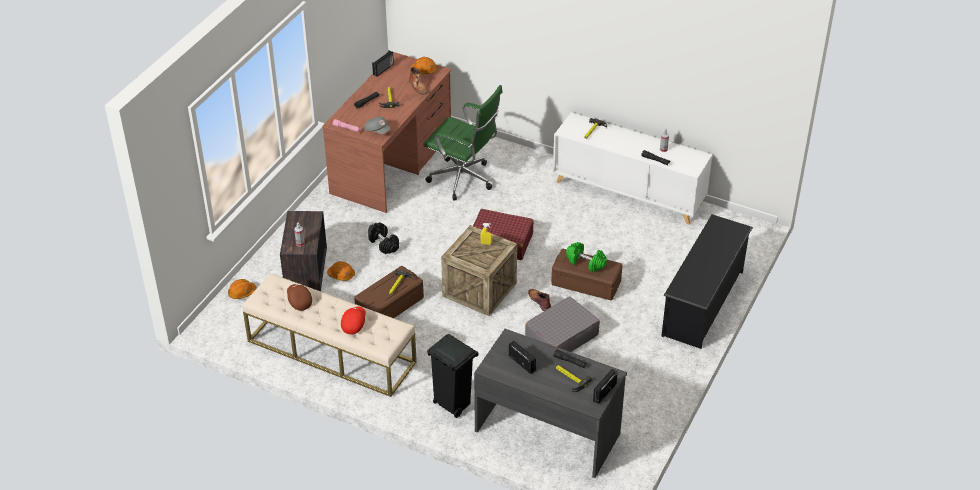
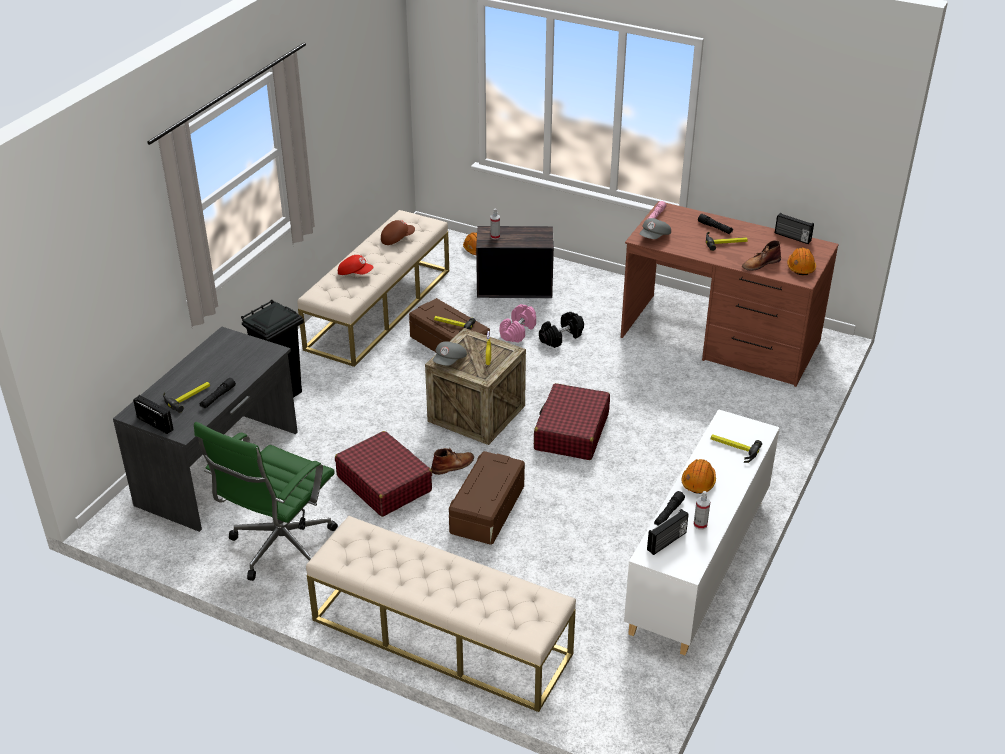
camera: 90 degrees right, 5 degrees down
orange hard hat [327,261,355,281] -> orange hard hat moved to [682,459,716,494]
green office chair [423,85,503,201] -> green office chair moved to [194,422,338,581]
radio [509,341,536,374] -> radio moved to [647,509,689,555]
grey suitcase [525,296,600,352] -> red suitcase [335,431,432,517]
green dumbbell [566,242,607,272] -> none
black shoe rack [661,214,753,349] -> beige bench [306,516,576,712]
none -> grey cap [433,341,467,366]
none -> pink dumbbell [500,304,536,343]

